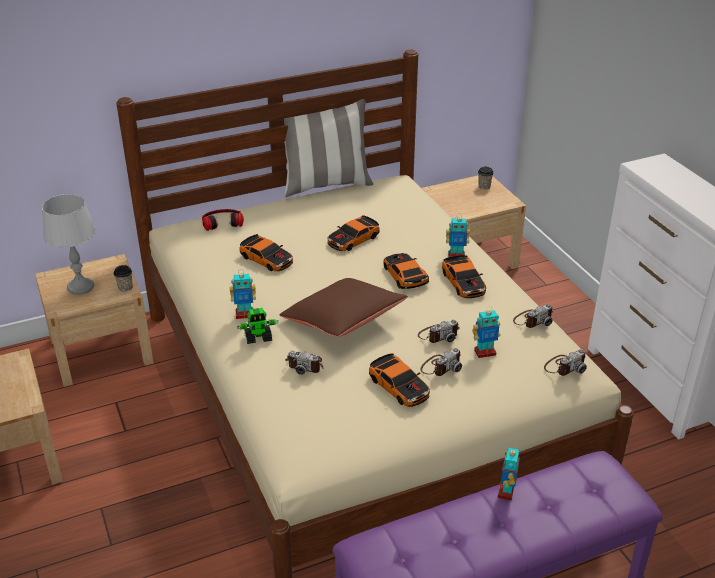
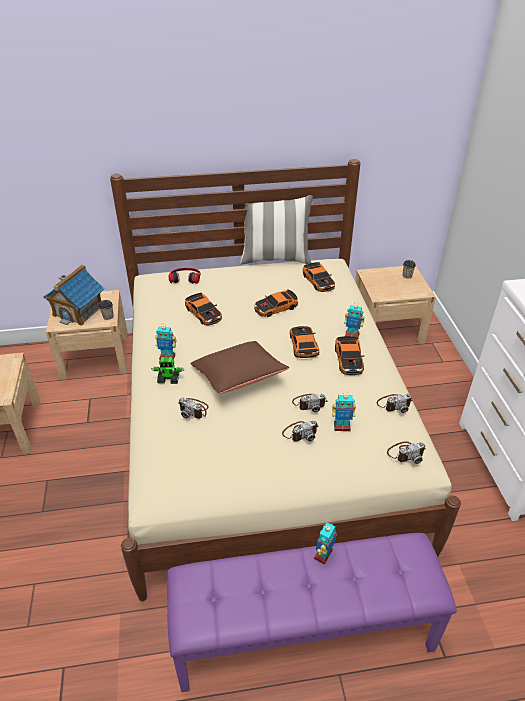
camera: 15 degrees right, 5 degrees up
grey table lamp [42,194,96,295] -> toy house [43,265,104,326]
toy car [369,353,430,407] -> toy car moved to [303,262,335,292]

